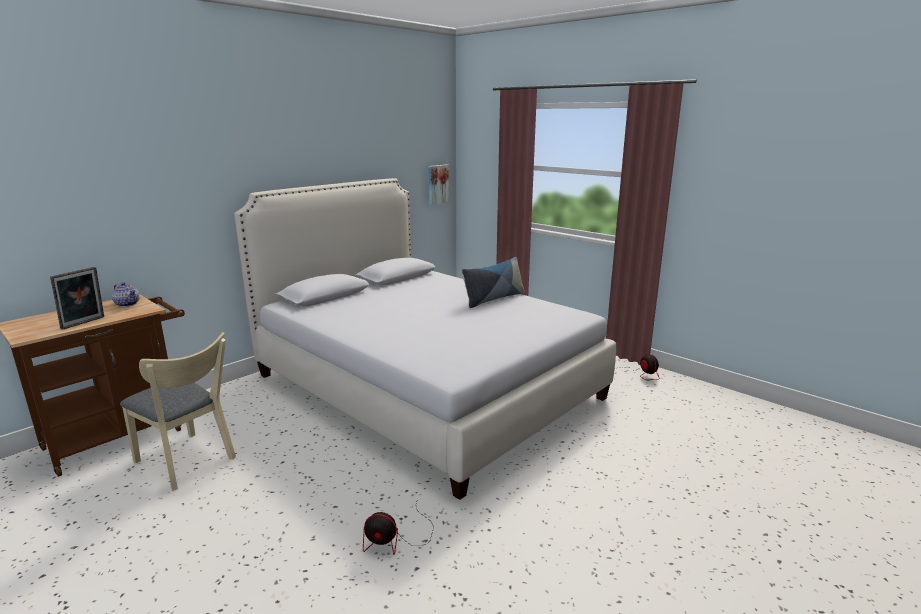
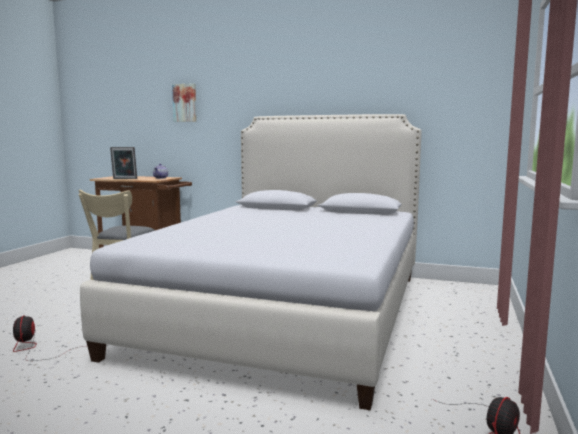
camera: 65 degrees right, 10 degrees down
picture [429,165,449,205] -> picture moved to [172,83,197,122]
pillow [462,257,525,308] -> none

